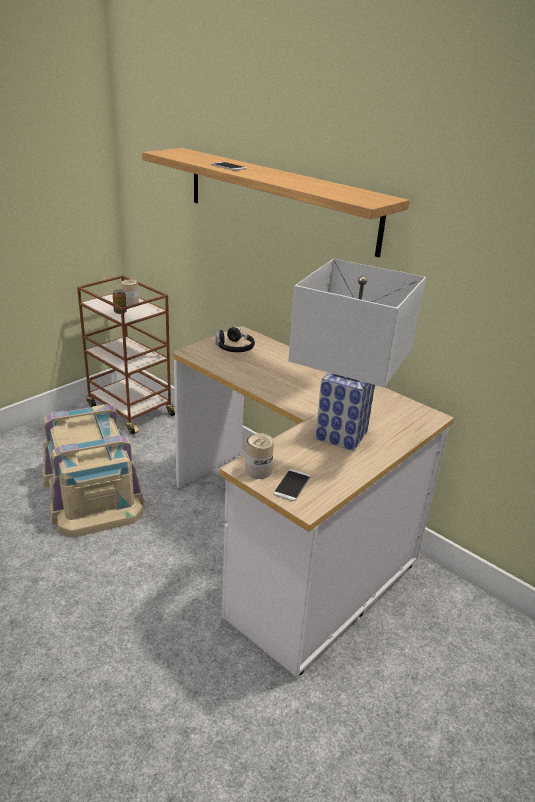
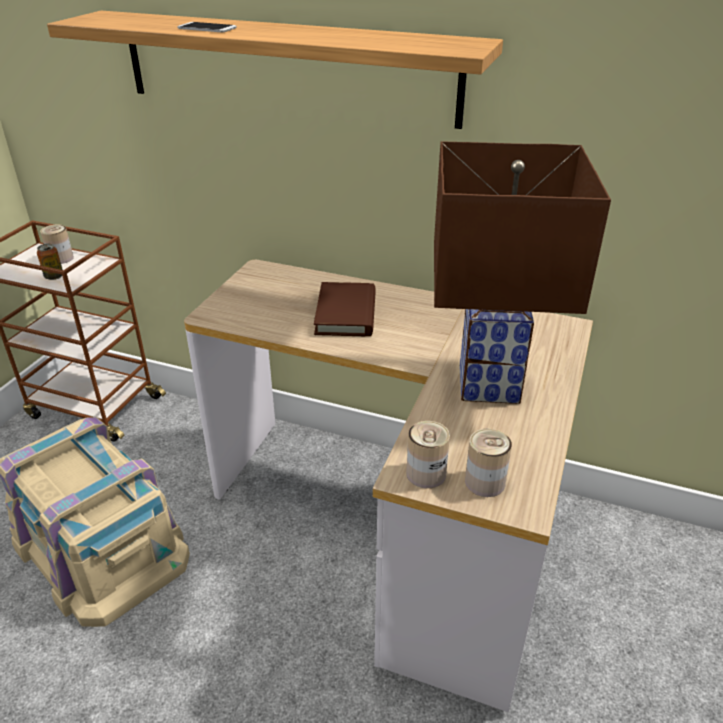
camera: 20 degrees left, 5 degrees up
black headphones [215,326,255,352] -> none
phone [273,469,311,501] -> can [465,428,512,497]
white table lamp [288,259,426,451] -> brown table lamp [434,141,611,404]
none -> brown book [314,282,376,336]

